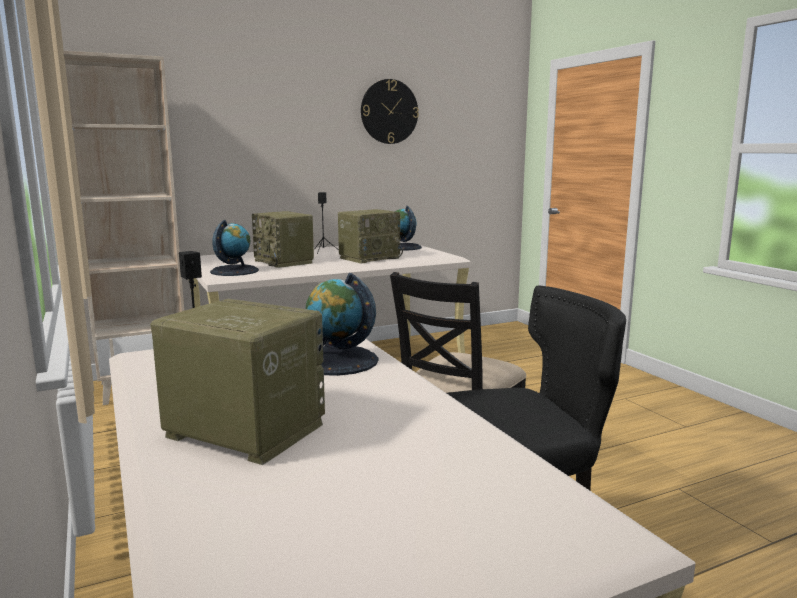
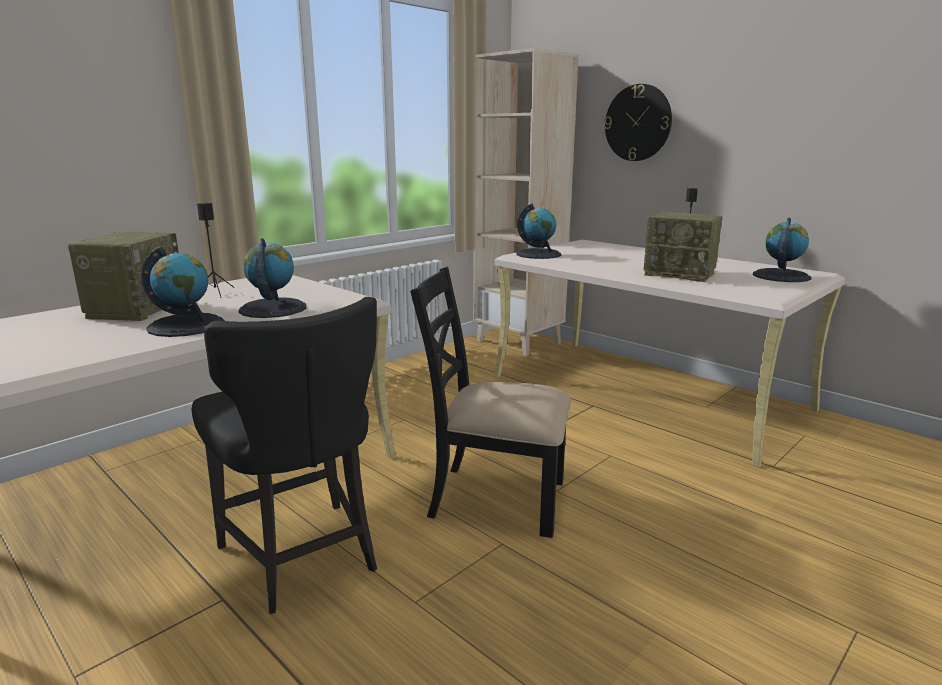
camera: 70 degrees right, 5 degrees up
radio [252,211,314,268] -> none
wall clock [361,79,419,144] -> wall clock moved to [604,84,672,161]
none -> globe [141,247,225,337]

